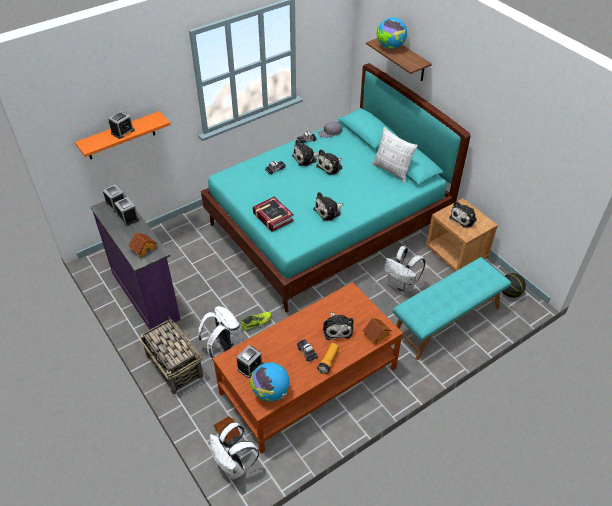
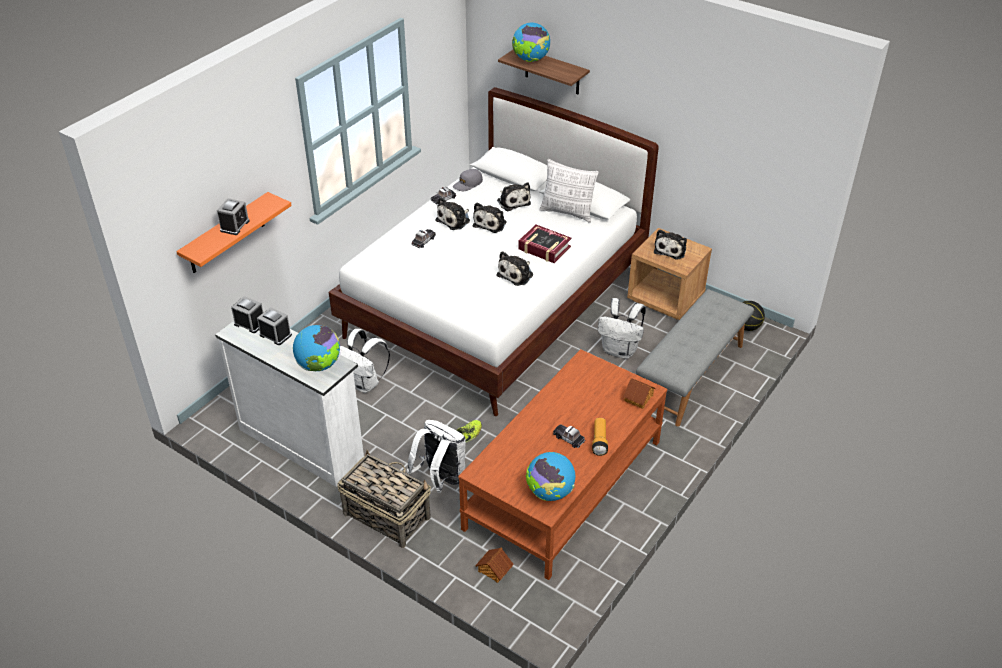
camera: 20 degrees left, 5 degrees down
purple dresser [91,194,181,330] -> white dresser [215,321,364,487]
toy house [128,233,157,257] -> globe [293,325,340,371]
turquoise bed [201,63,471,313] -> white bed [329,87,659,416]
white backpack [209,423,259,480] -> white backpack moved to [339,329,390,393]
alarm clock [236,345,263,378] -> none
book [253,197,294,232] -> book moved to [518,225,572,263]
plush toy [323,312,354,340] -> plush toy moved to [497,182,531,211]
turquoise bench [393,257,511,360] -> grey bench [636,289,754,427]

